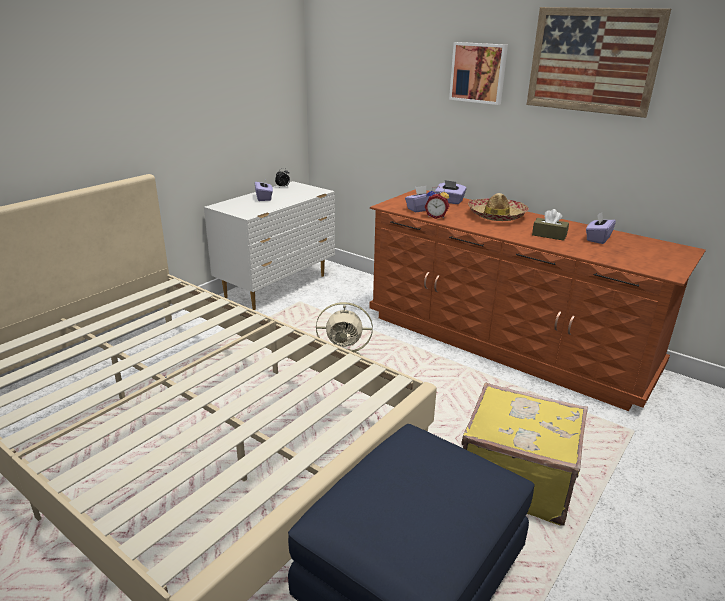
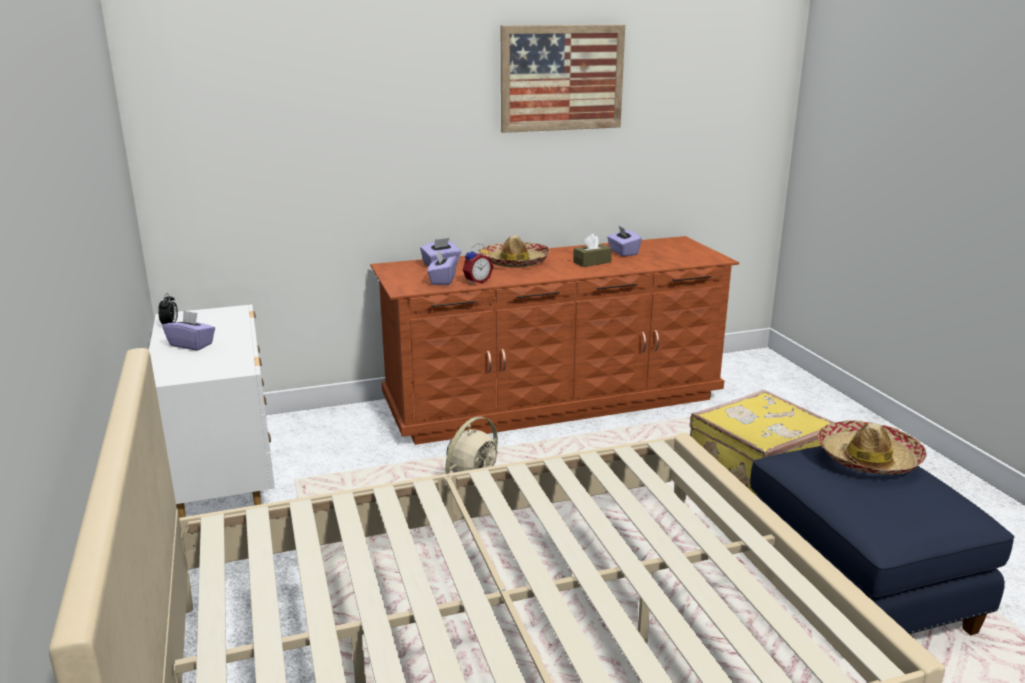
camera: 55 degrees left, 5 degrees down
picture [449,42,508,105] -> none
none -> hat [817,420,927,474]

